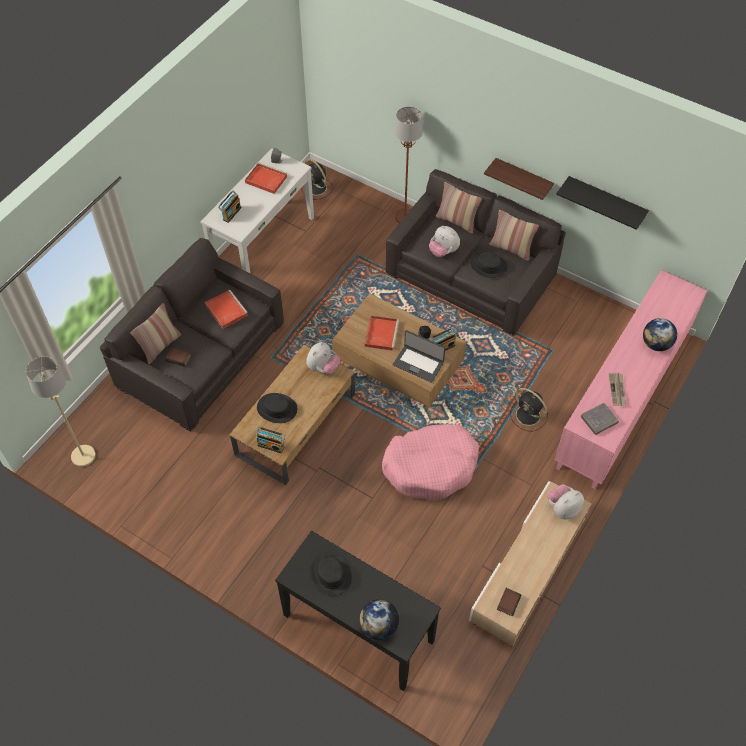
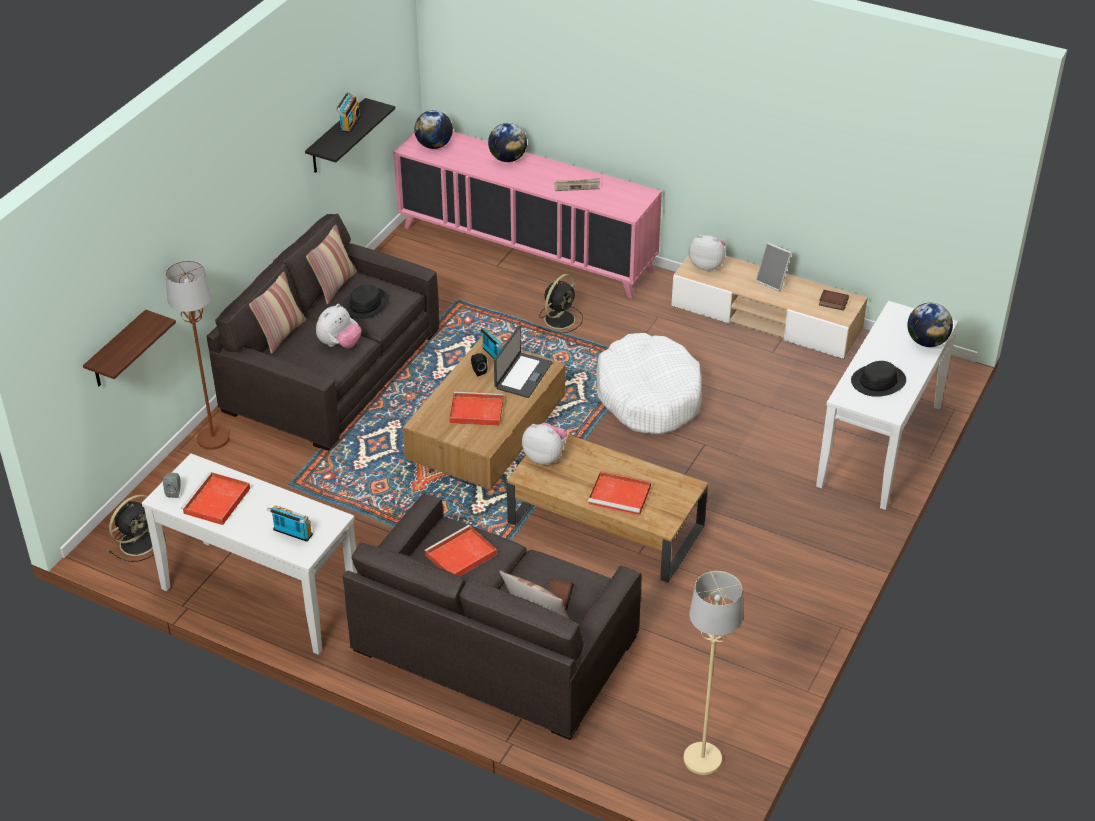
camera: 95 degrees left, 15 degrees down
radio [256,427,285,454] -> radio moved to [336,91,361,133]
black hat [257,393,297,423] -> red tray [588,471,651,516]
black console table [275,531,441,691] -> white console table [816,301,958,510]
pink dog bed [382,424,479,500] -> white dog bed [596,333,701,435]
shelf [484,158,554,200] -> shelf moved to [83,310,176,386]
plush toy [547,484,584,520] -> plush toy turned 150 degrees clockwise [688,235,726,271]
grey book [581,403,619,435] -> none
none -> globe [414,110,453,149]
none -> picture frame [756,242,792,292]

